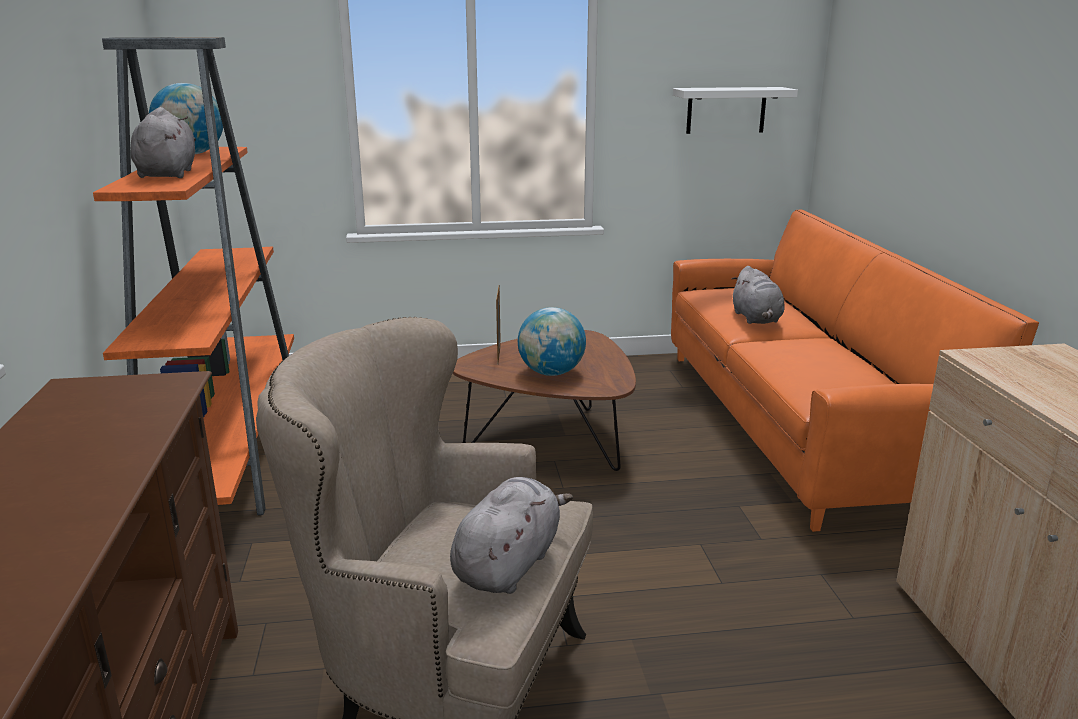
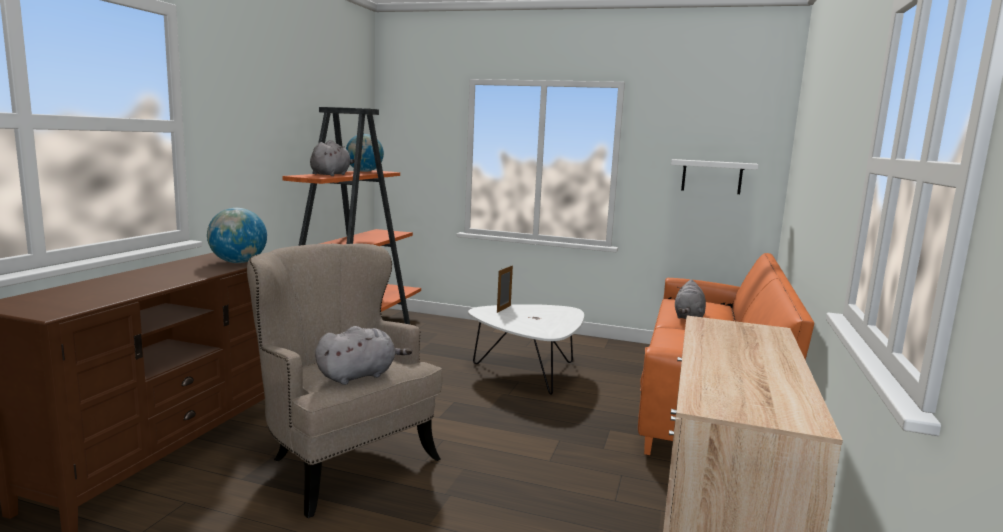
camera: 25 degrees right, 10 degrees down
brown coffee table [453,330,636,471] -> white coffee table [468,304,584,395]
globe [518,307,586,376] -> globe moved to [207,208,267,263]

